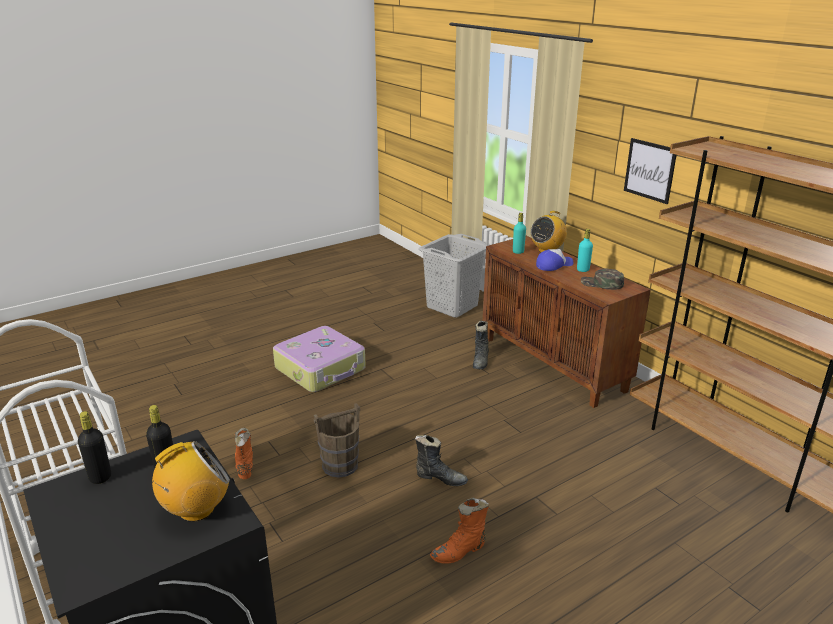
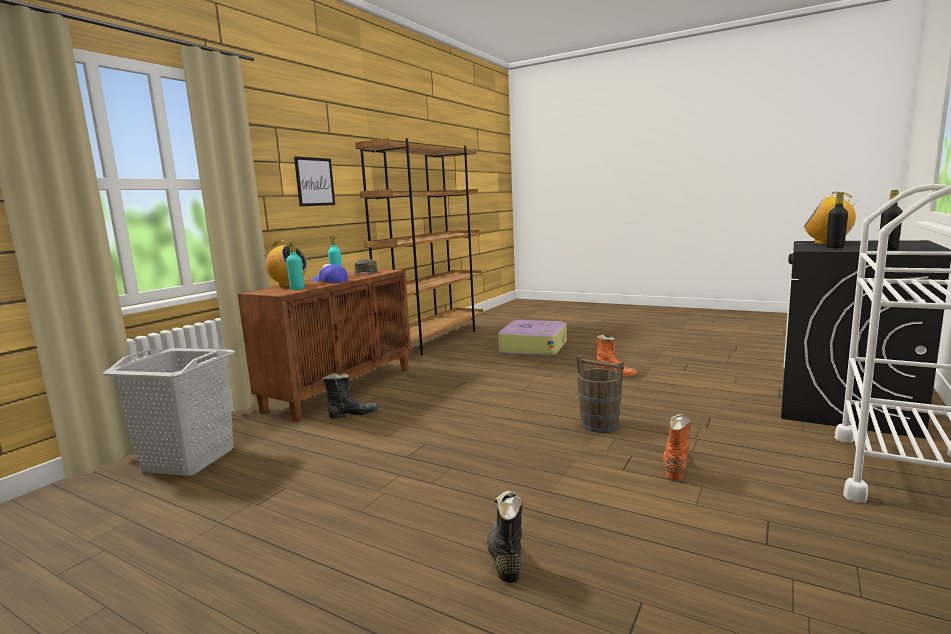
camera: 115 degrees left, 15 degrees down
orange boot [235,428,253,479] -> orange boot turned 150 degrees clockwise [663,414,691,480]
suitcase [273,326,366,392] -> suitcase moved to [498,320,567,356]
black boot [415,435,468,486] -> black boot moved to [487,491,523,583]

